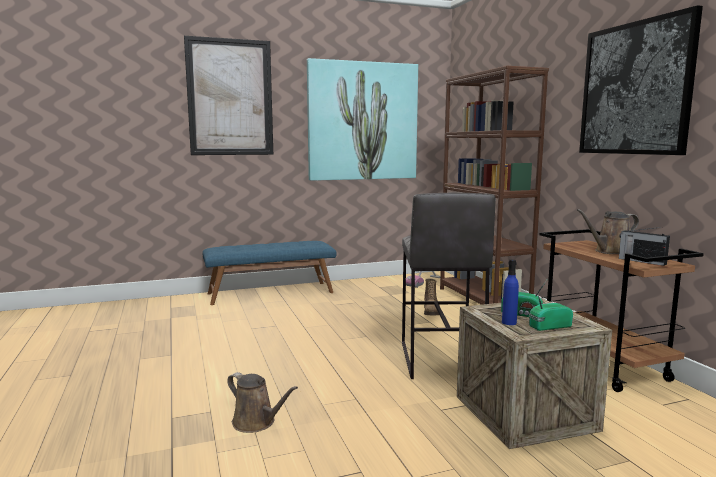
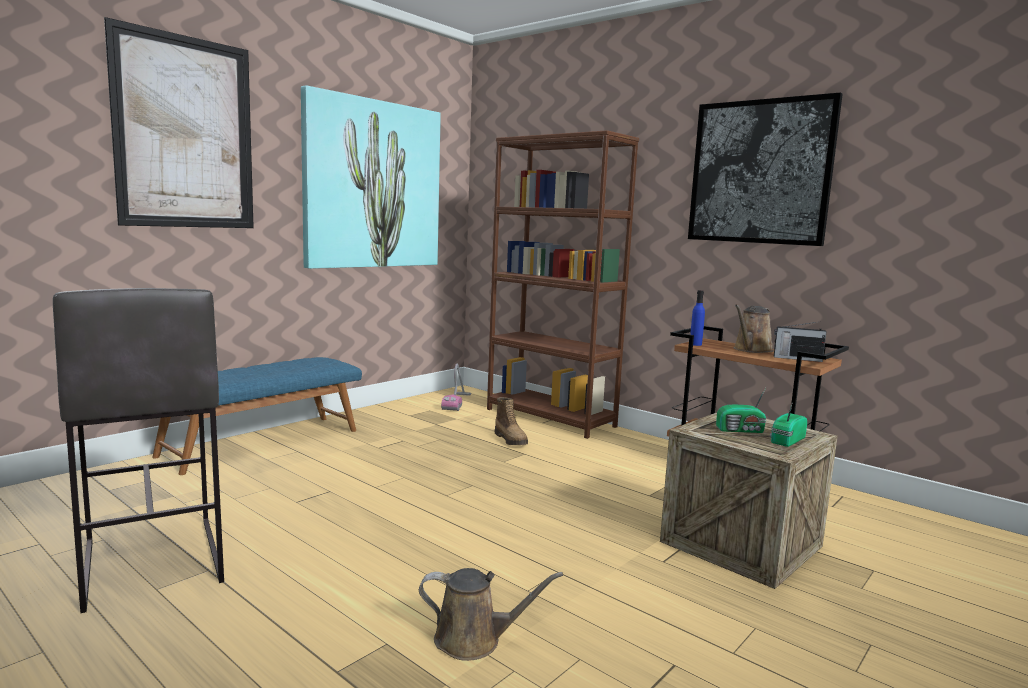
camera: 30 degrees left, 0 degrees up
grey stool [402,193,496,379] -> grey stool moved to [53,288,224,613]
blue bottle [502,259,519,325] -> blue bottle moved to [690,290,705,346]

